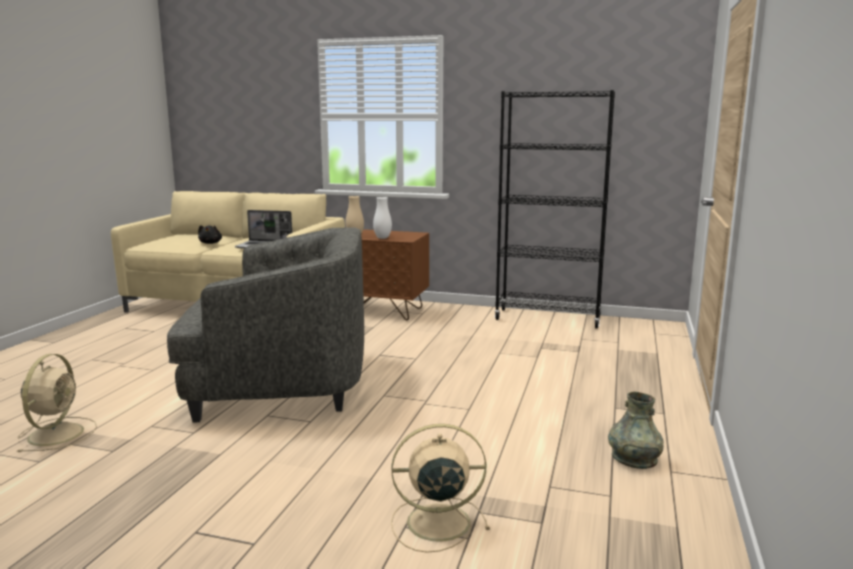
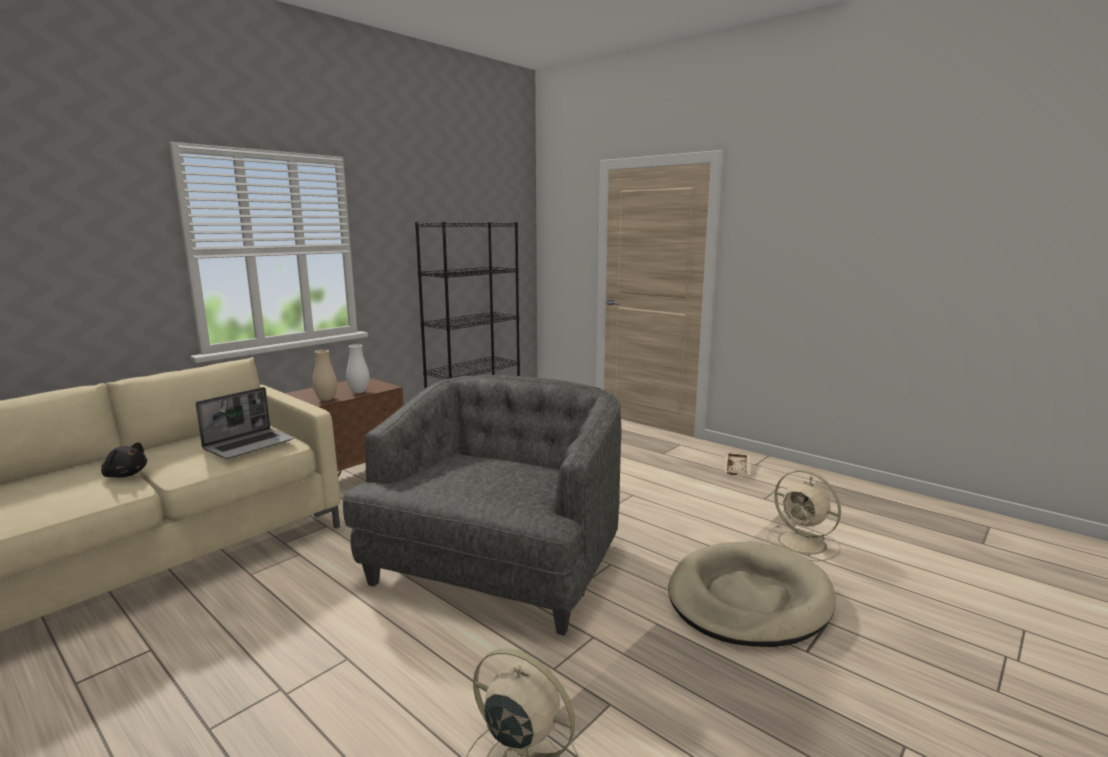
camera: 65 degrees left, 0 degrees up
beige fan [391,424,490,553] -> beige fan turned 60 degrees counterclockwise [767,470,841,561]
grey vase [608,392,663,469] -> beige tray [724,452,750,475]
none -> beige dog bed [668,542,836,647]

